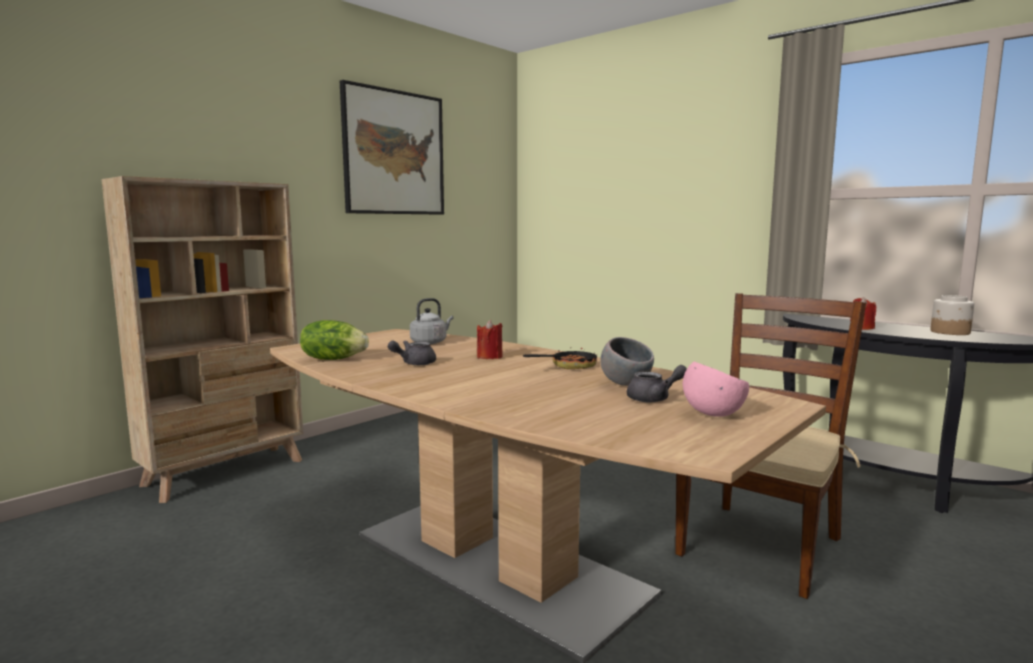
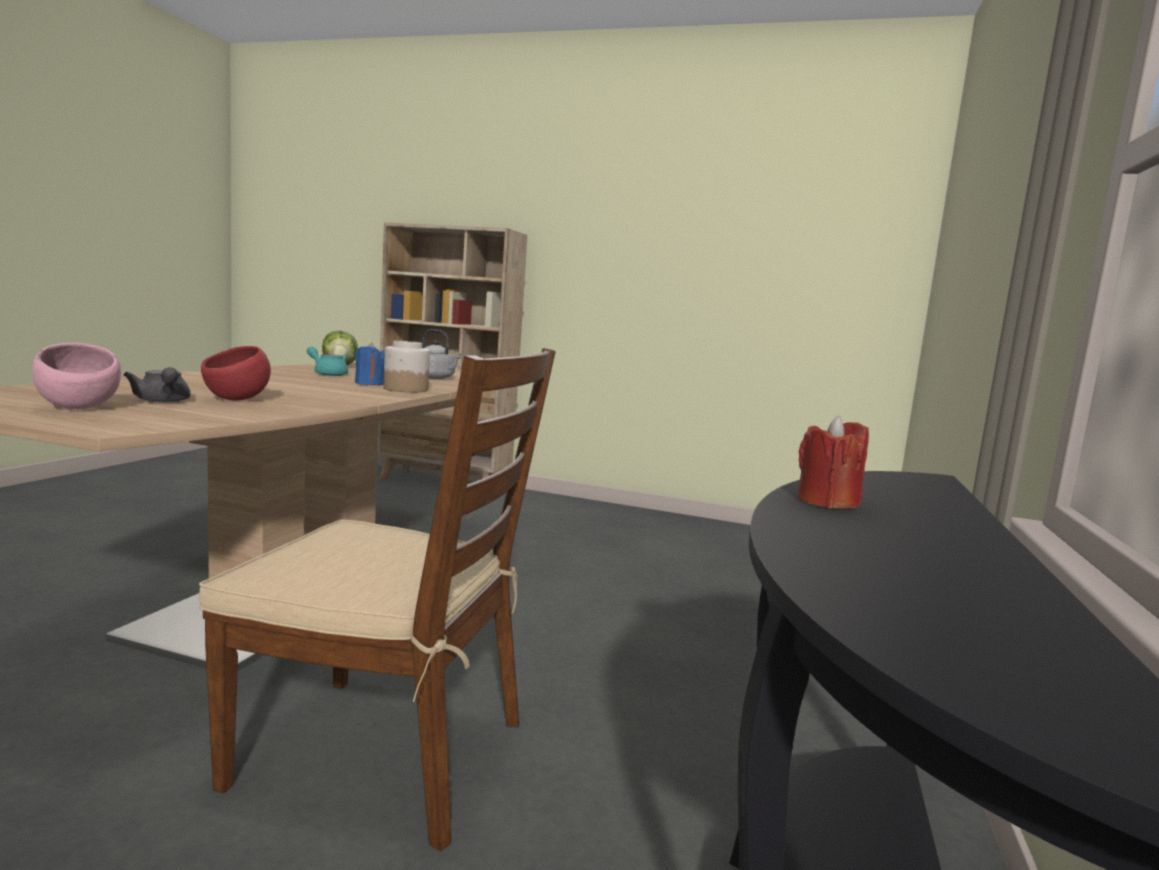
camera: 65 degrees right, 0 degrees up
picture [340,80,444,215] -> none
grey teapot [388,341,436,365] -> turquoise teapot [307,346,348,376]
red candle [477,320,503,359] -> blue candle [355,343,385,385]
frying pan [523,347,598,369] -> none
grey bowl [600,337,654,386] -> red bowl [201,346,271,401]
jar [930,295,974,335] -> jar moved to [384,341,430,392]

